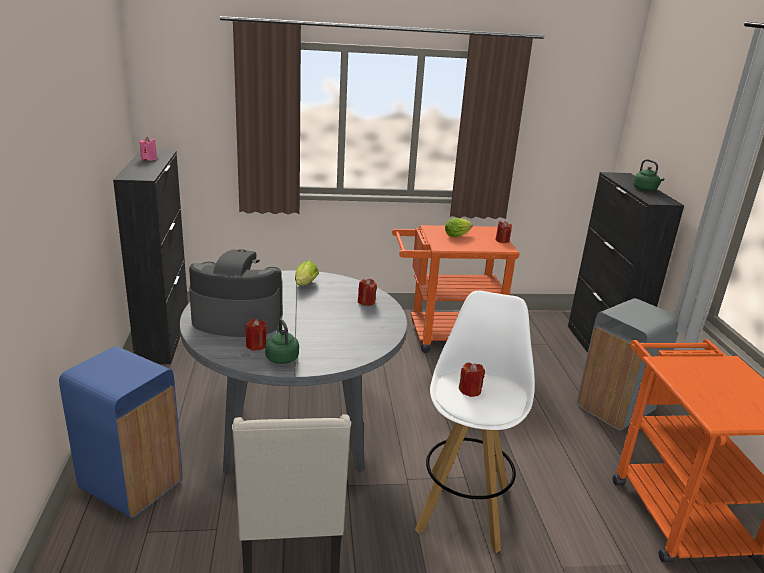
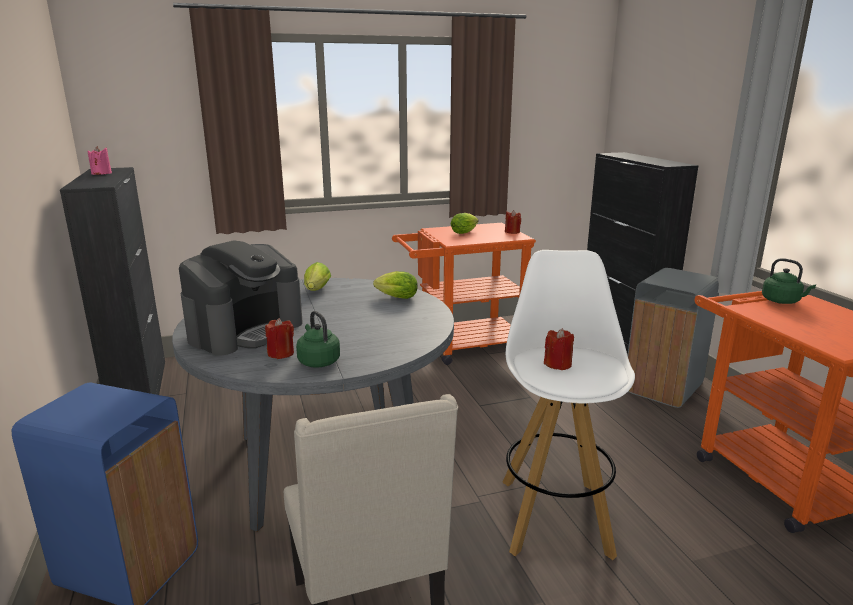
camera: 10 degrees left, 5 degrees down
coffee machine [189,249,283,337] -> coffee machine turned 135 degrees clockwise [179,240,303,355]
red candle [358,279,377,306] -> lettuce [373,271,418,299]
green kettle [633,159,665,191] -> green kettle moved to [762,258,816,304]

